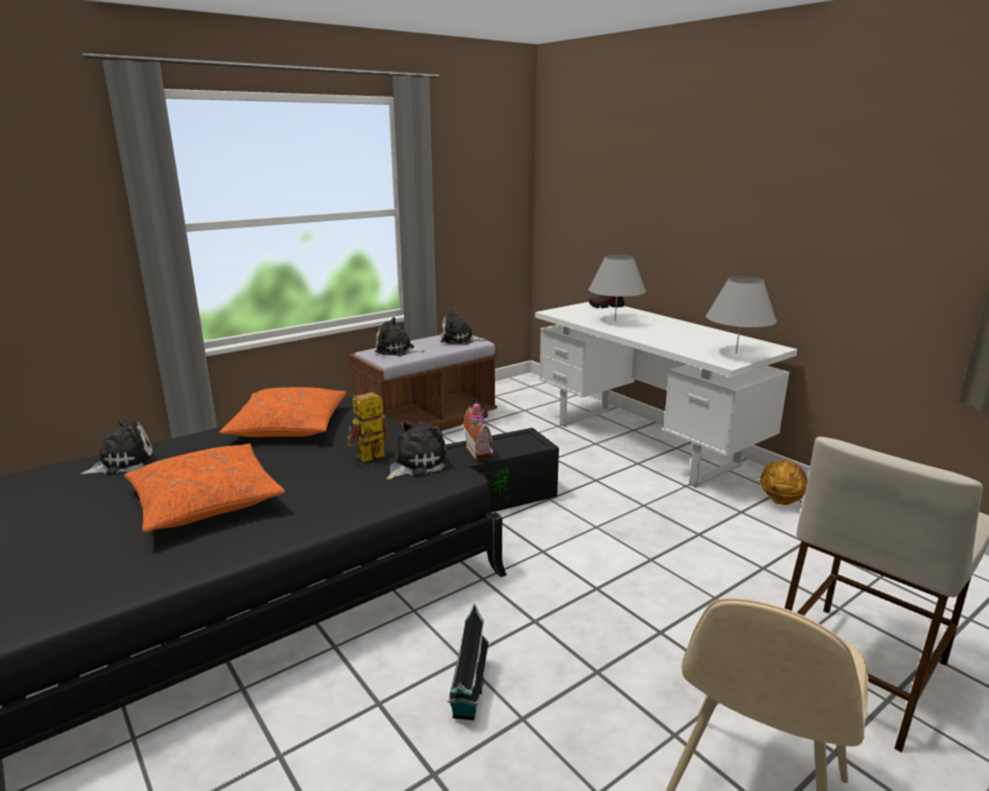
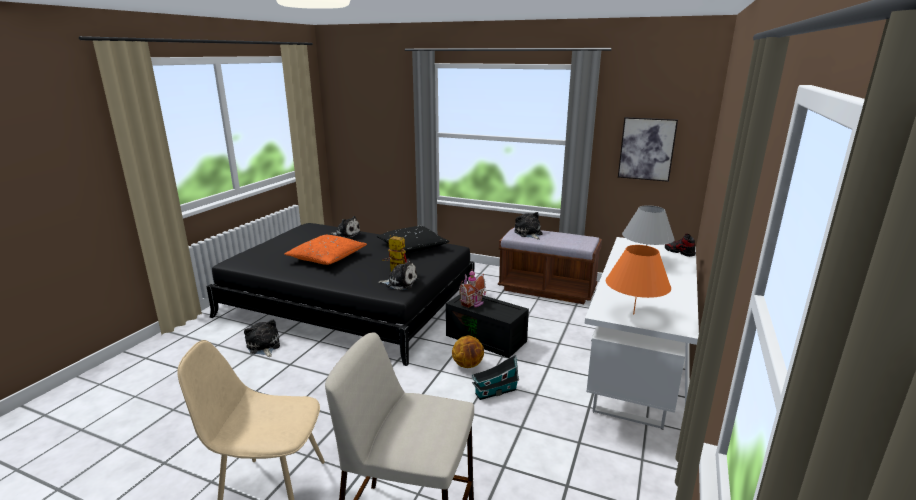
camera: 60 degrees right, 0 degrees up
orange pillow [220,387,346,437] -> black pillow [377,226,450,253]
plush toy [441,308,486,344] -> plush toy moved to [244,319,280,357]
toy house [447,603,489,720] -> toy house moved to [472,355,519,400]
grey table lamp [706,277,777,354] -> orange table lamp [606,245,671,314]
basketball [760,460,807,505] -> basketball moved to [452,335,484,368]
none -> picture [618,117,678,182]

